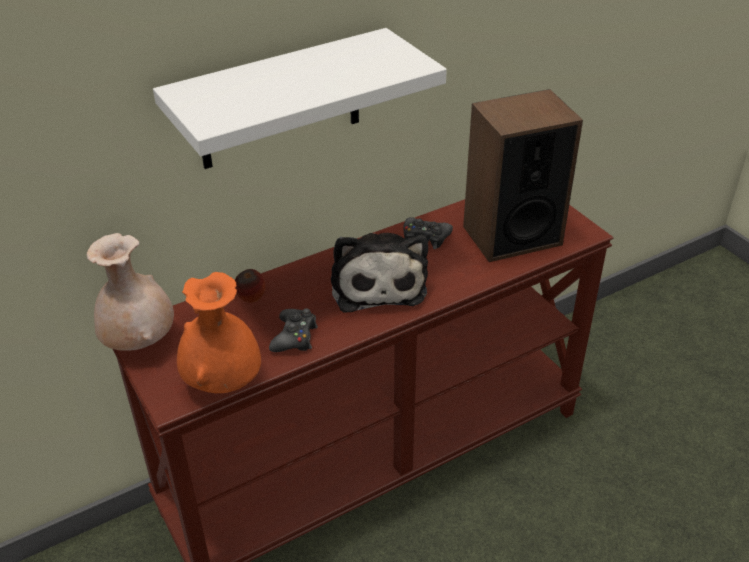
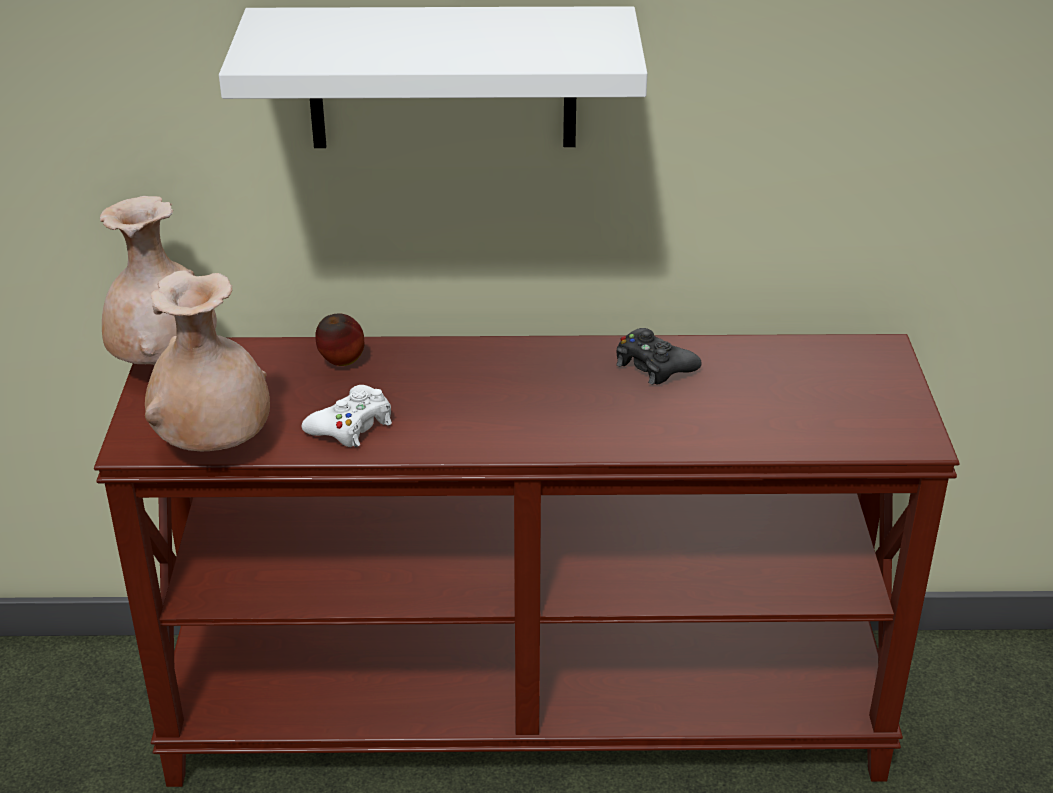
camera: 30 degrees right, 5 degrees down
orange vase [177,272,261,393] -> beige vase [145,270,270,451]
black game controller [269,308,318,352] -> white game controller [302,385,392,447]
plush toy [331,233,428,313] -> none
speaker [463,89,583,262] -> none

